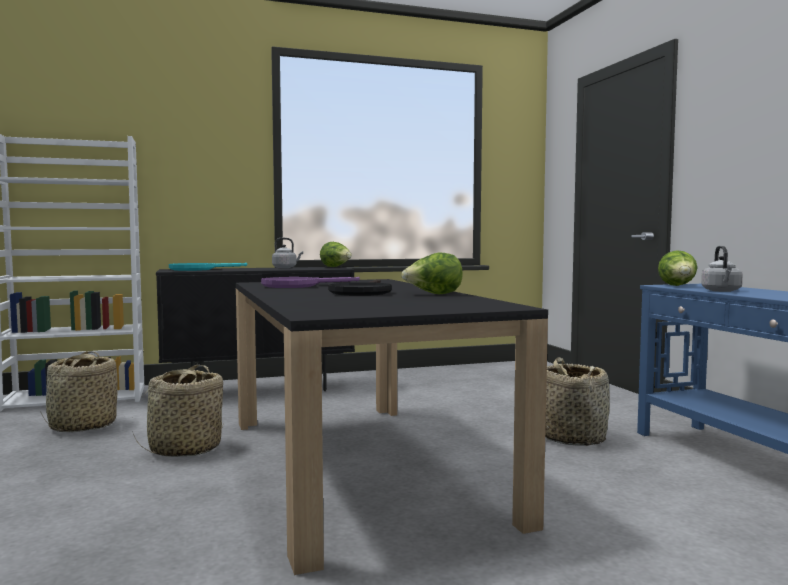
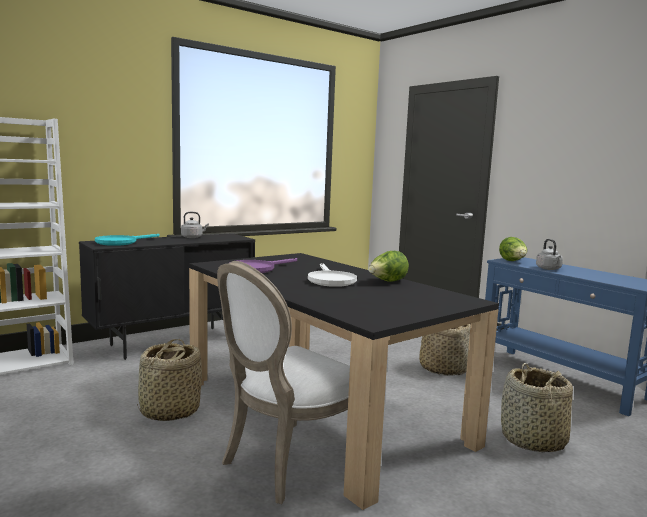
camera: 20 degrees left, 5 degrees up
basket [41,351,118,432] -> basket moved to [501,363,573,452]
lettuce [320,242,352,267] -> none
black frying pan [328,279,392,296] -> white frying pan [308,263,357,287]
none -> white chair [217,261,350,504]

